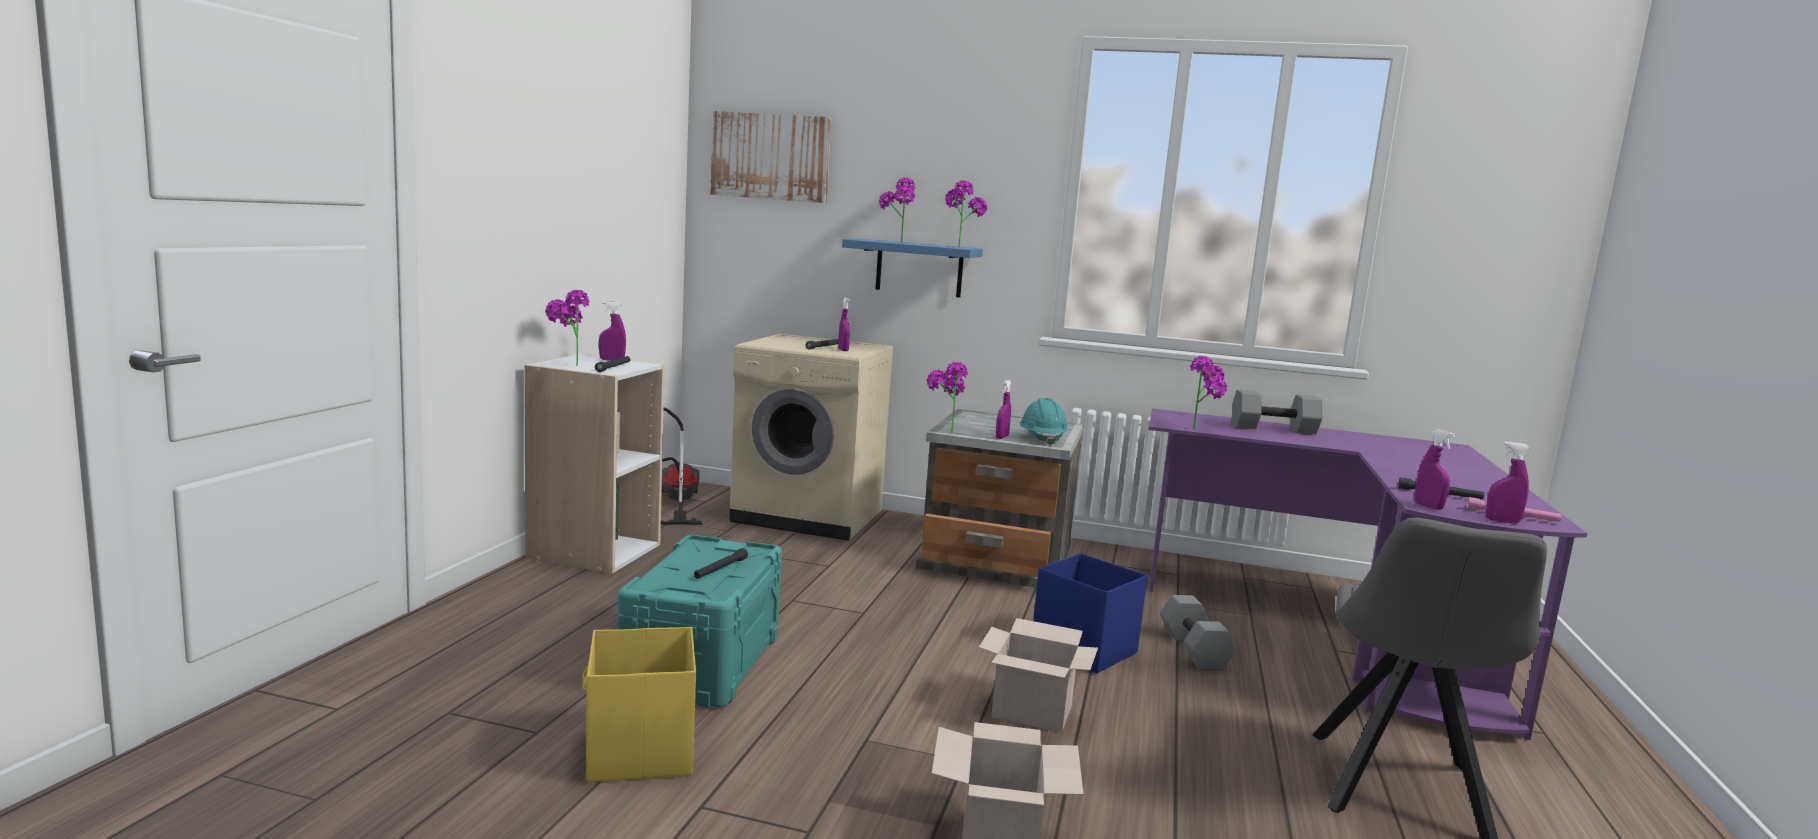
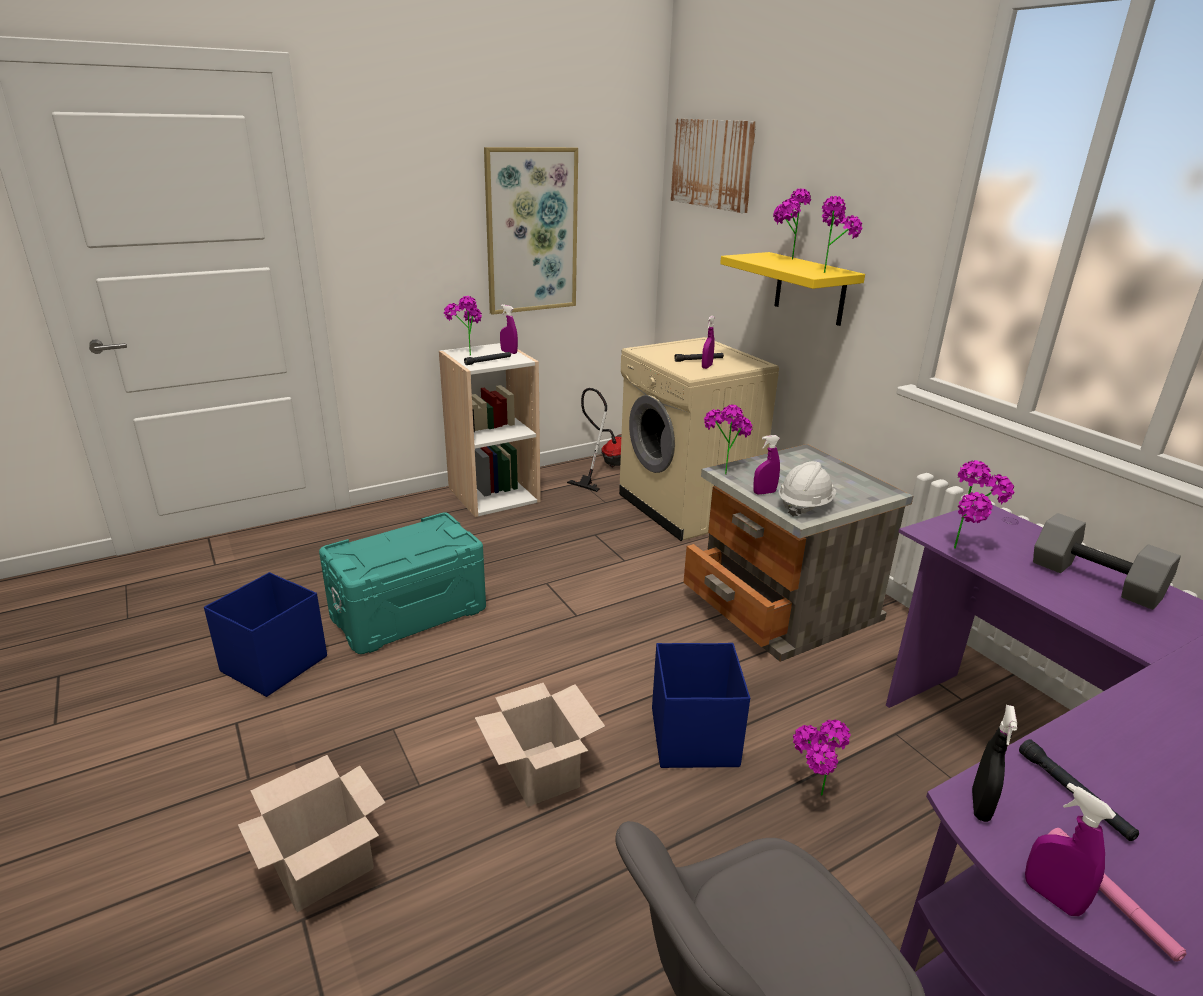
camera: 45 degrees right, 15 degrees up
yellow storage box [582,627,696,783] -> blue storage box [204,572,327,697]
black flashlight [694,548,748,579] -> none
blue shelf [842,239,983,297] -> yellow shelf [720,252,865,326]
turquoise hard hat [1020,398,1068,446] -> white hard hat [779,461,836,517]
grey dumbbell [1160,595,1236,670] -> potted plant [793,720,851,796]
purple spray bottle [1415,429,1455,510] -> black spray bottle [972,705,1017,822]
none -> picture [484,147,578,315]

